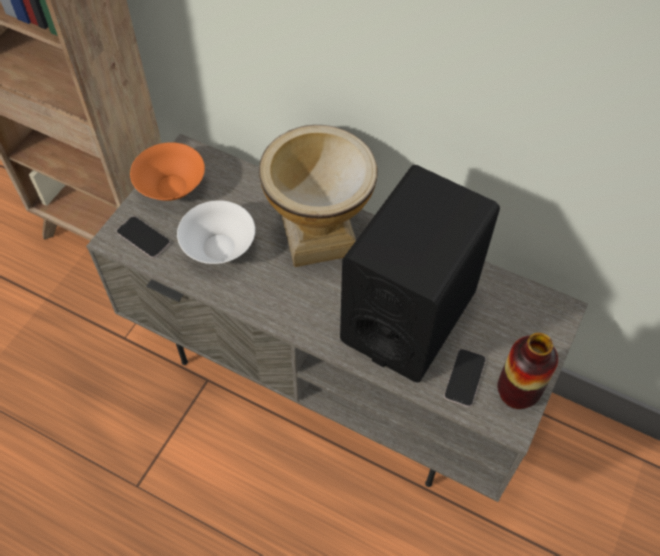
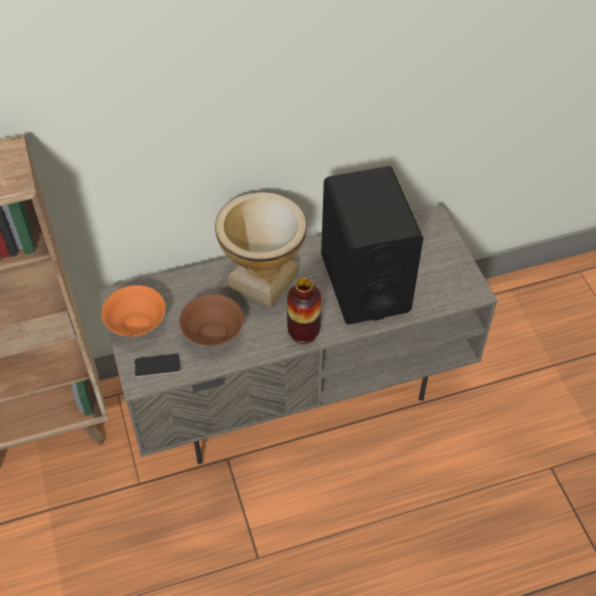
camera: 45 degrees left, 5 degrees down
white bowl [177,200,255,264] -> brown bowl [179,294,244,346]
phone [444,349,486,407] -> none
vase [497,333,558,409] -> vase moved to [287,278,321,344]

